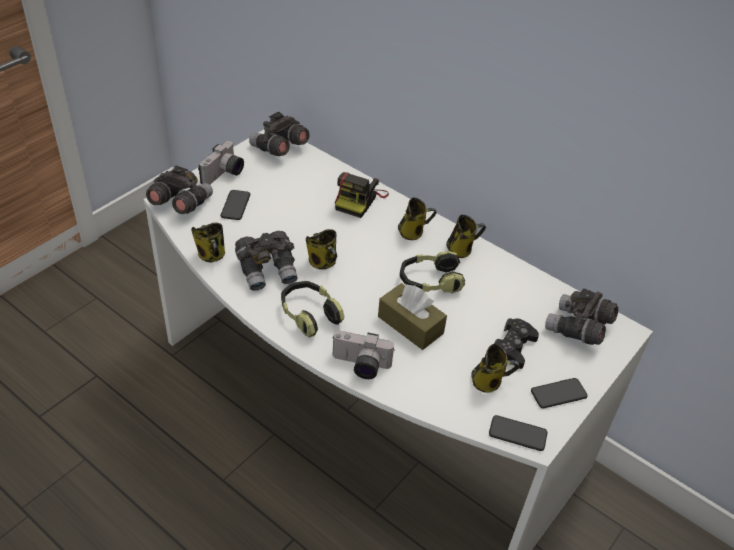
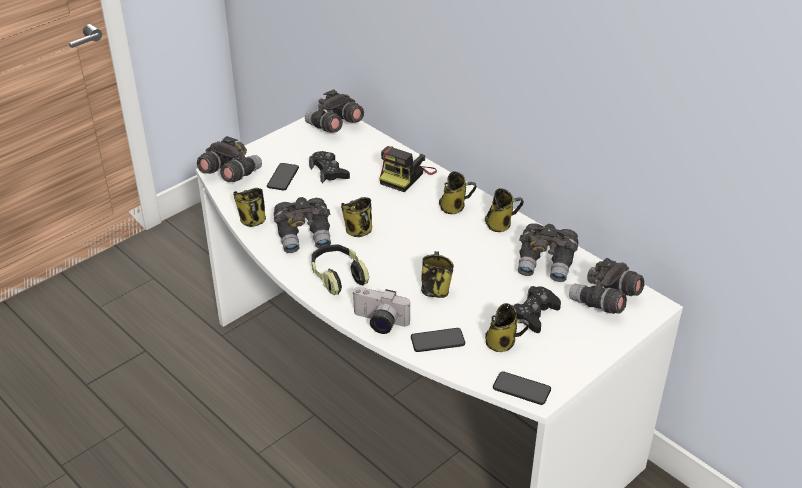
camera: 10 degrees right, 5 degrees down
camera [198,141,244,185] -> none
brown tissue box [378,283,447,350] -> mug [421,251,454,298]
headphones [400,251,465,293] -> none
phone [531,378,588,409] -> phone moved to [411,328,465,352]
none -> black game controller [309,151,350,183]
none -> grey binoculars [518,223,579,282]

